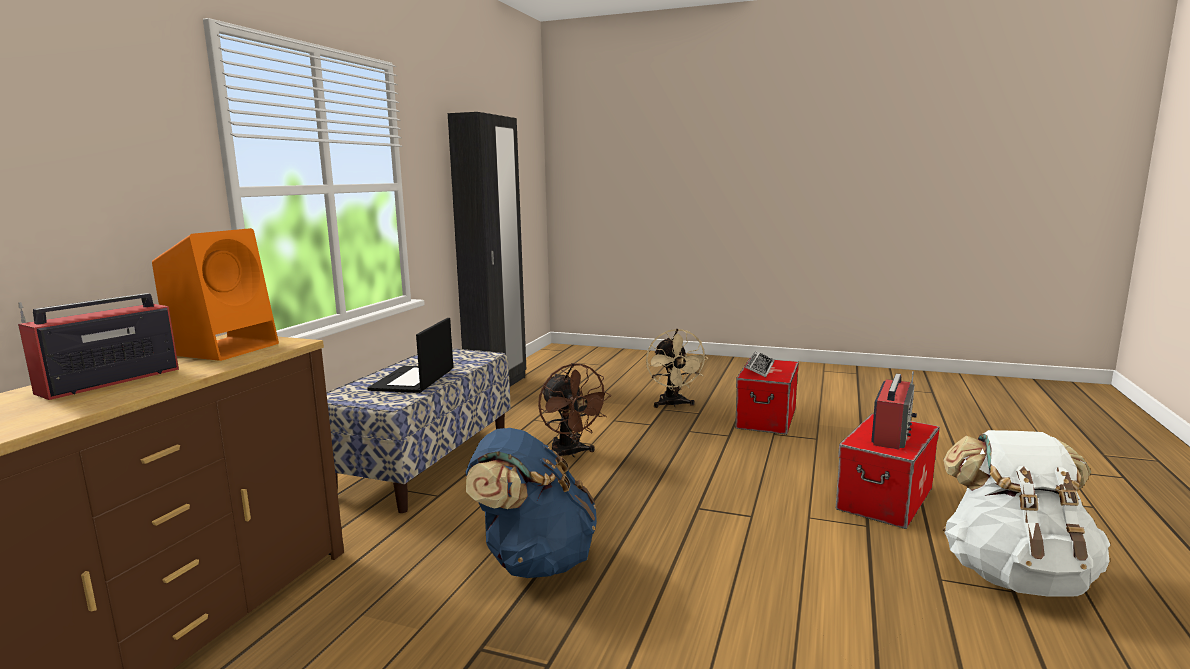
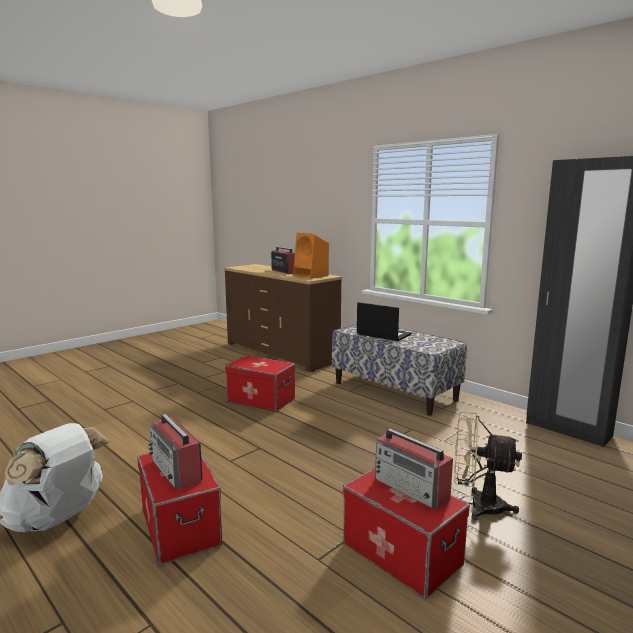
camera: 115 degrees right, 0 degrees up
blue backpack [465,428,597,578] -> storage box [225,355,295,412]
brown fan [538,363,611,458] -> none
keyboard [745,351,774,377] -> radio [375,429,453,509]

